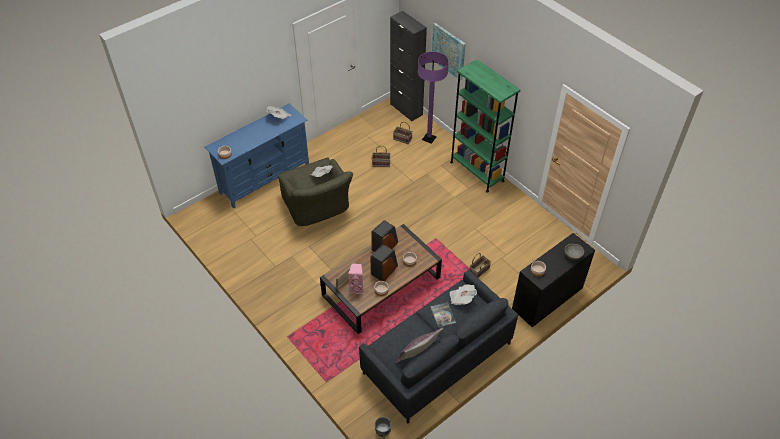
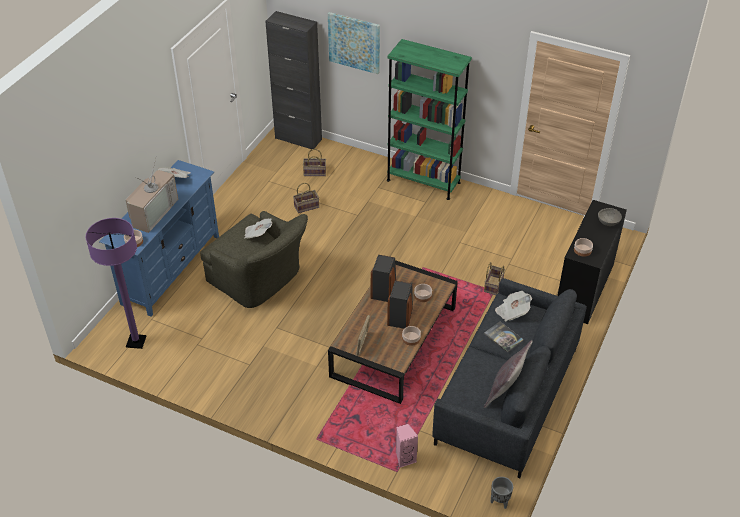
camera: 25 degrees left, 5 degrees down
pink speaker [348,263,364,294] -> pink speaker moved to [396,424,418,468]
purple floor lamp [418,51,449,144] -> purple floor lamp moved to [86,218,146,349]
none -> television [125,158,178,233]

